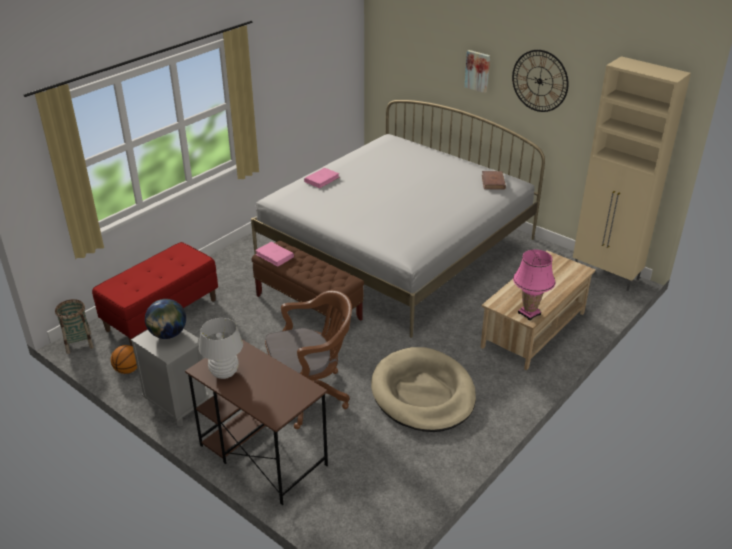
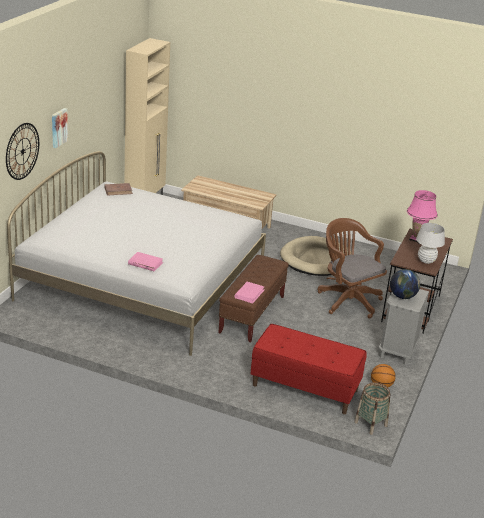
camera: 110 degrees left, 5 degrees down
wall clock [512,50,569,112] -> wall clock moved to [6,123,39,180]
pink table lamp [513,249,555,321] -> pink table lamp moved to [407,190,438,244]

